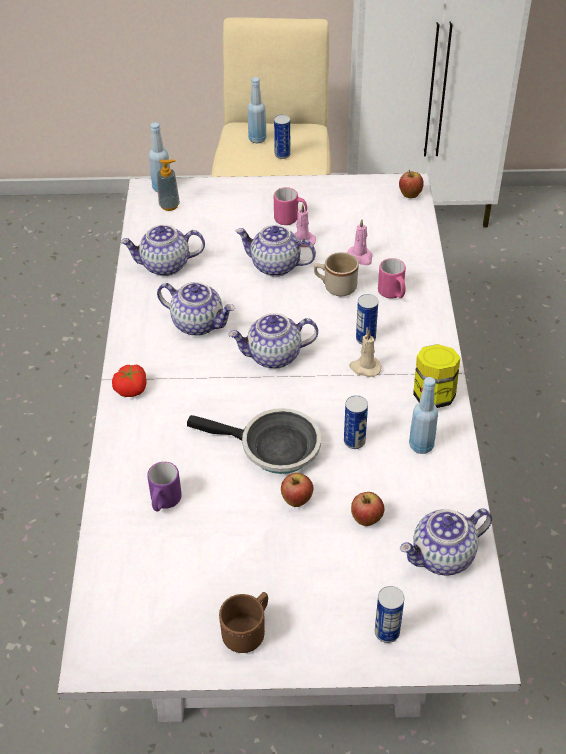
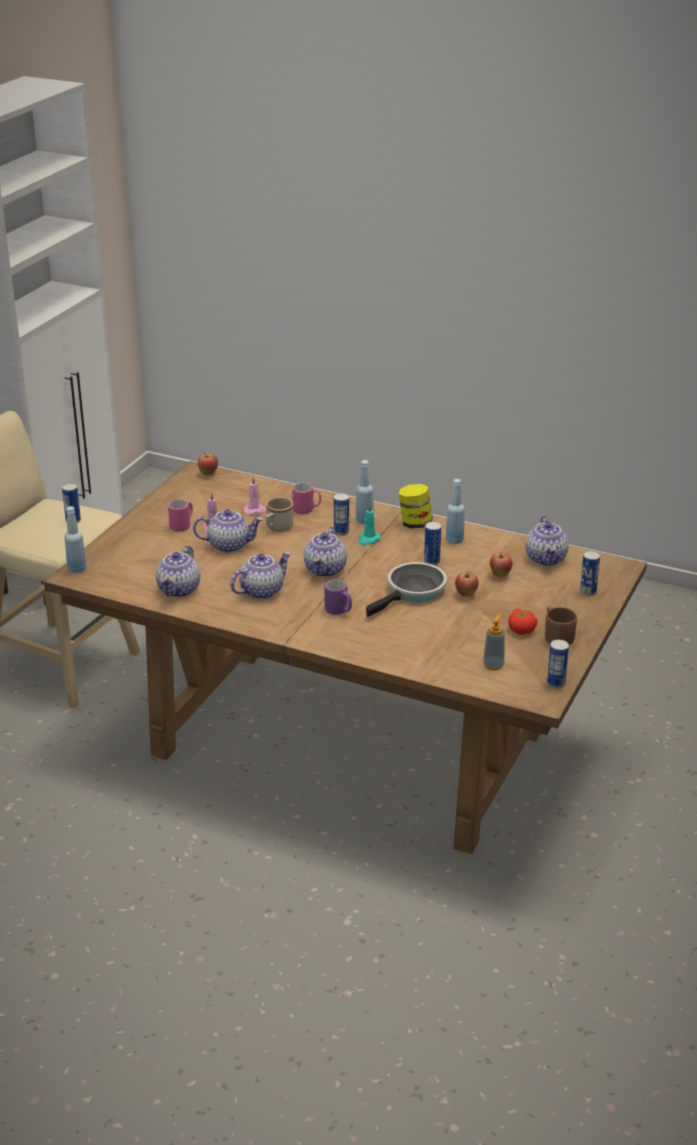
camera: 65 degrees left, 15 degrees down
white dining table [57,173,521,722] -> brown dining table [44,461,647,854]
tomato [112,365,147,397] -> tomato moved to [508,609,538,635]
purple mug [147,462,182,512] -> purple mug moved to [324,579,352,615]
soap dispenser [157,160,180,211] -> soap dispenser moved to [483,614,505,671]
teapot [236,225,316,277] -> teapot turned 135 degrees counterclockwise [193,509,263,553]
blue bottle [248,77,267,143] -> blue bottle moved to [356,460,374,524]
beige candle [349,330,382,377] -> turquoise candle [359,504,381,545]
none -> can [547,639,569,689]

